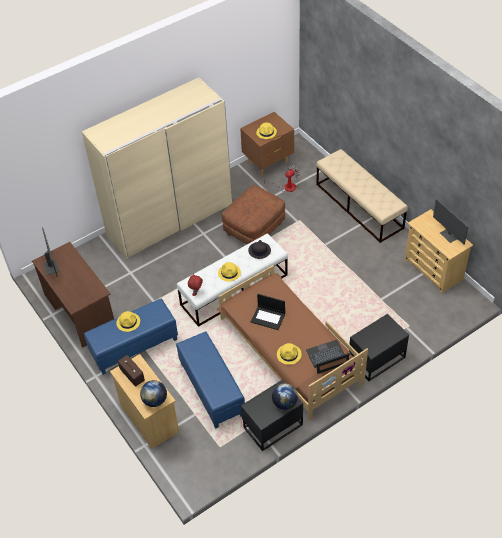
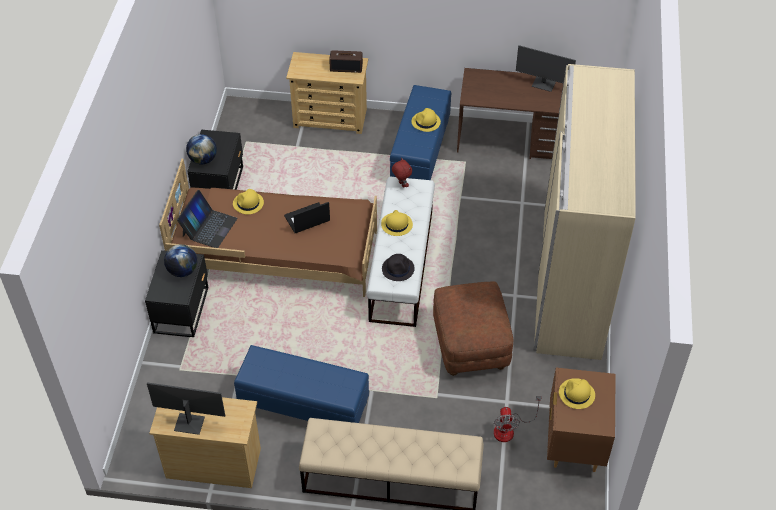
camera: 130 degrees right, 0 degrees up
globe [140,380,167,407] -> globe moved to [164,244,197,277]
blue ottoman [176,331,245,429] -> blue ottoman moved to [234,345,369,423]

